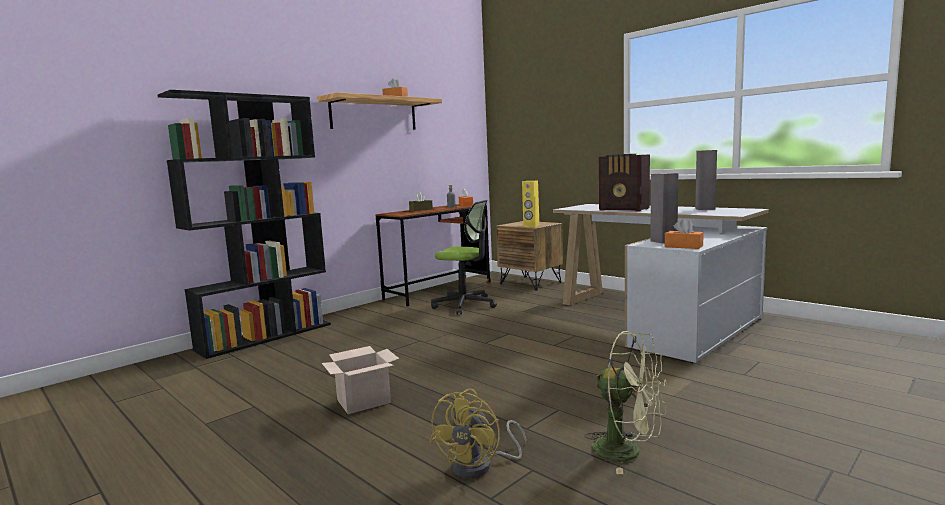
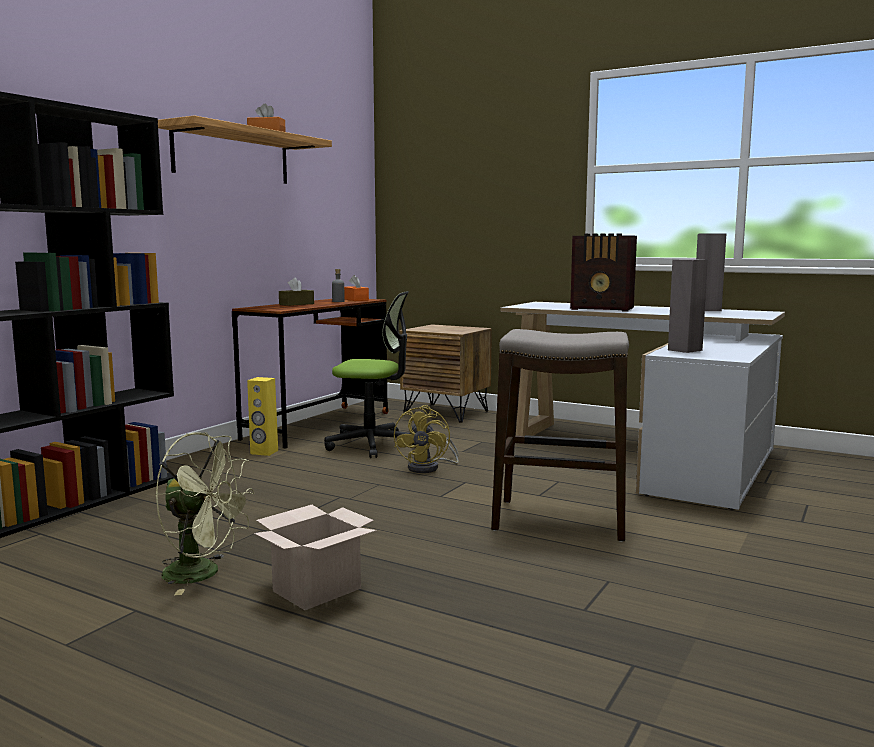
camera: 15 degrees left, 0 degrees up
yellow fan [430,389,527,479] -> yellow fan moved to [394,405,459,473]
yellow speaker [522,181,540,227] -> yellow speaker moved to [247,377,278,456]
green fan [585,331,667,474] -> green fan moved to [155,432,255,595]
orange tissue box [665,219,703,249] -> none
none -> stool [491,329,629,542]

